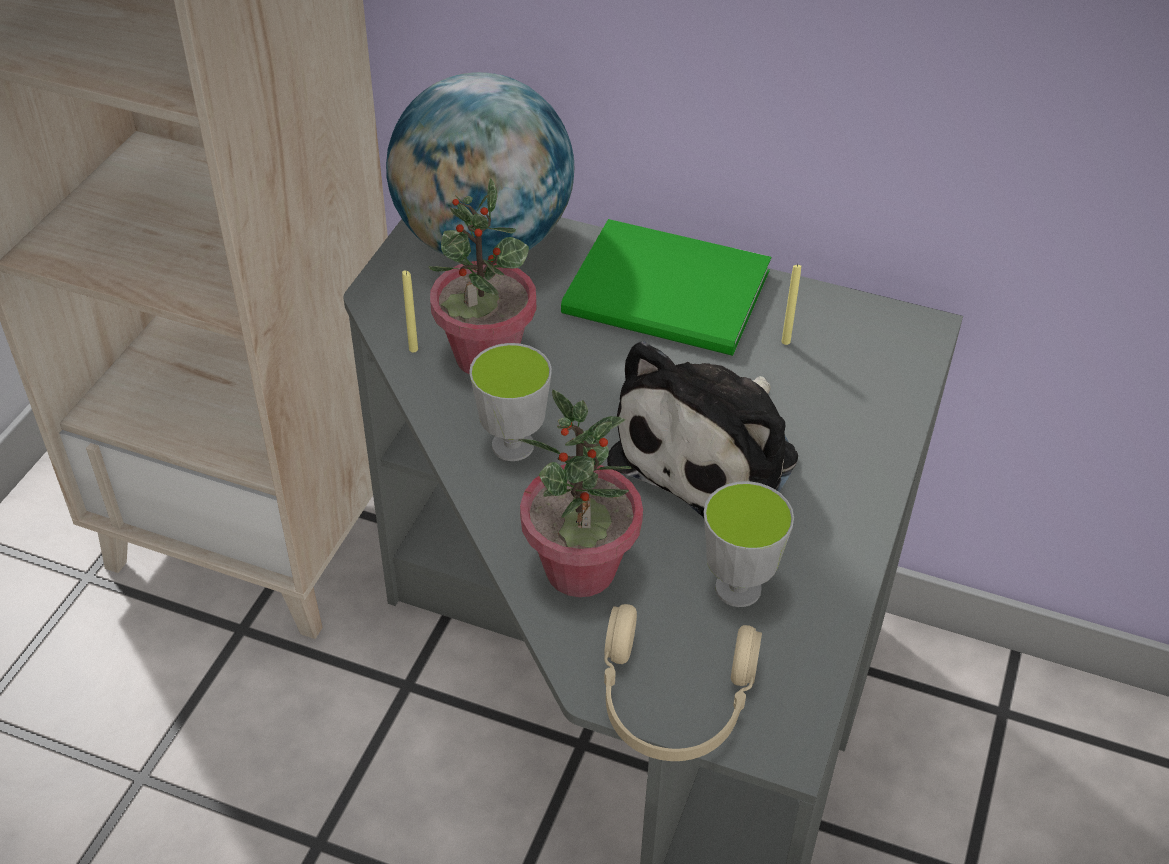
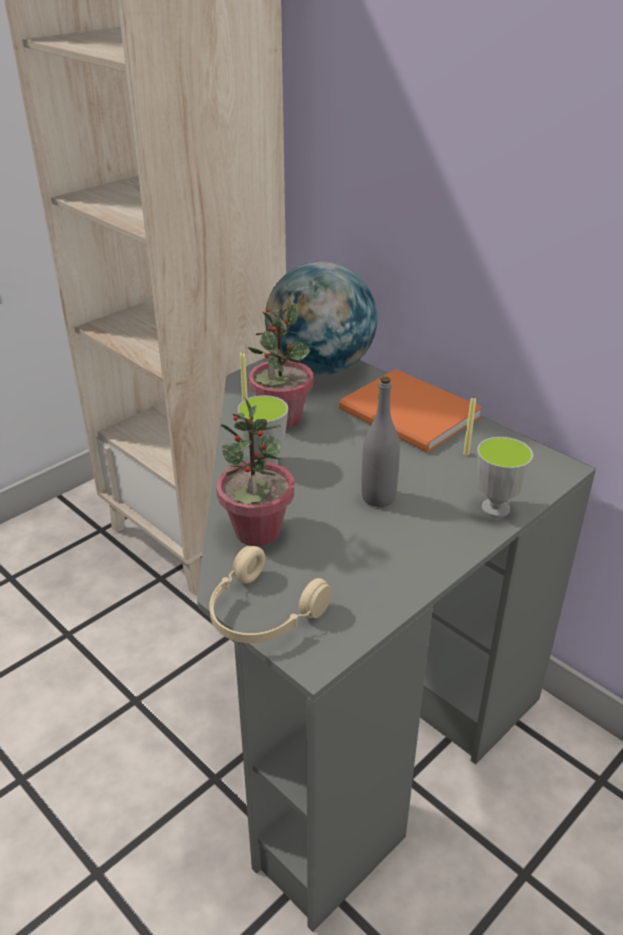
camera: 25 degrees right, 10 degrees down
green book [561,219,771,356] -> orange book [339,369,482,453]
plush toy [607,341,798,518] -> grey bottle [361,377,400,507]
cup [704,481,794,607] -> cup moved to [477,437,533,517]

